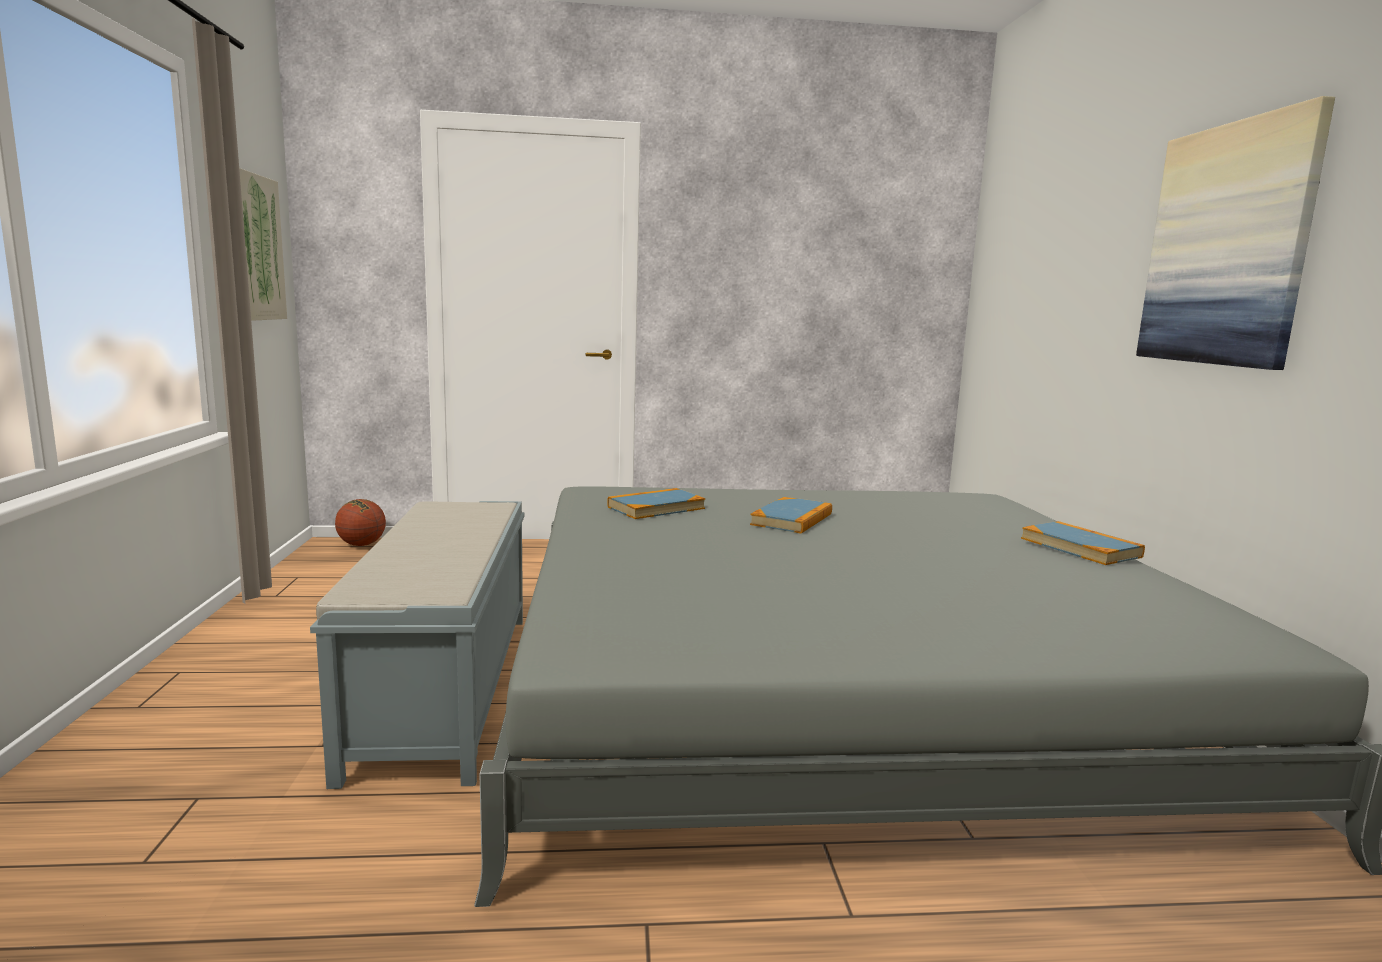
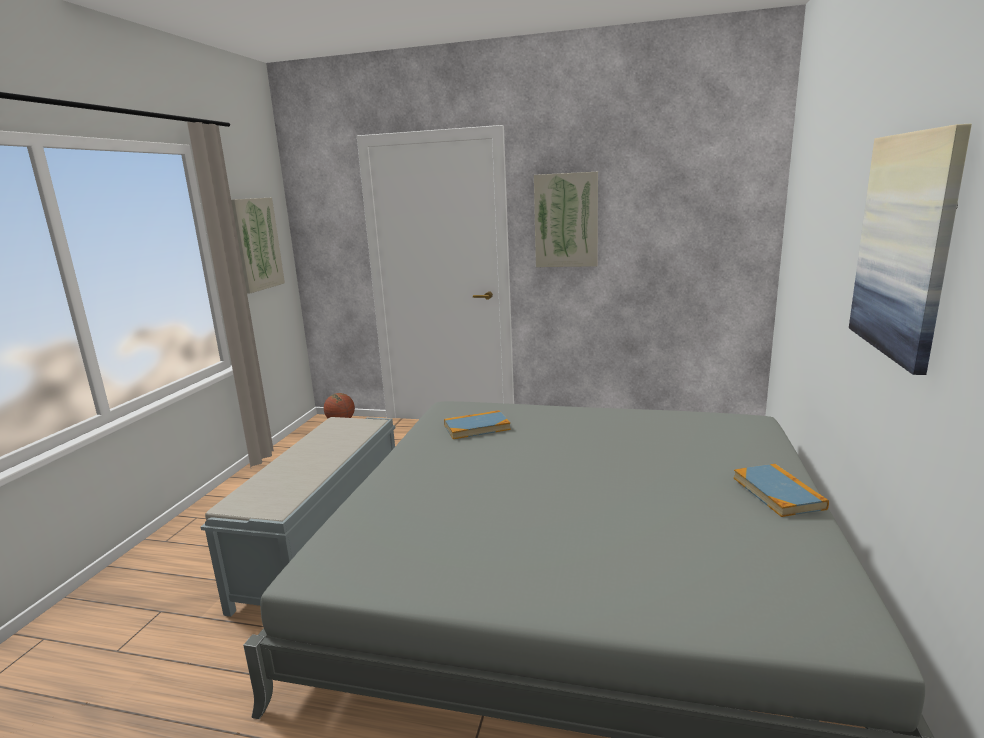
camera: 20 degrees right, 5 degrees up
book [750,497,832,534] -> none
none -> picture [534,172,598,267]

